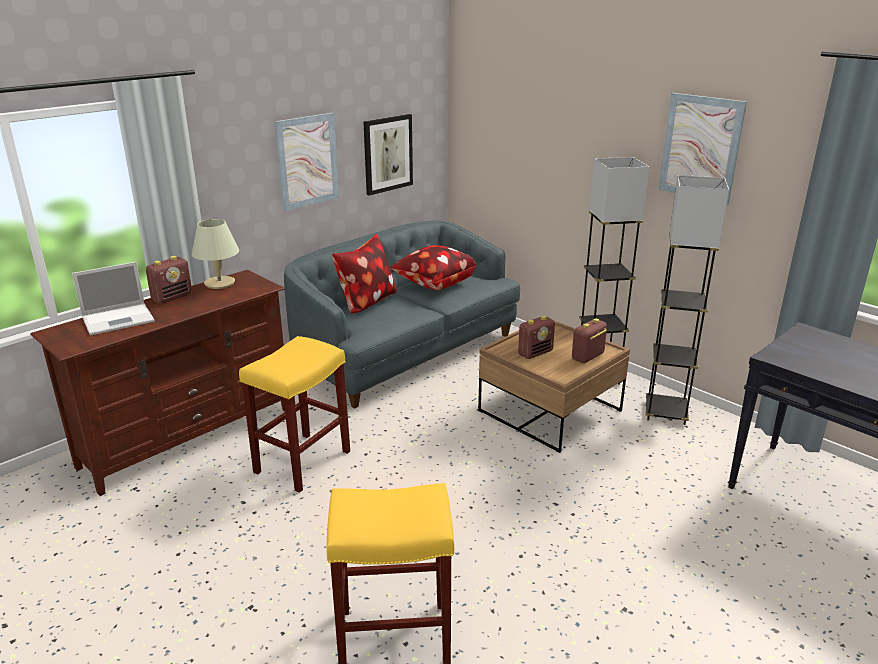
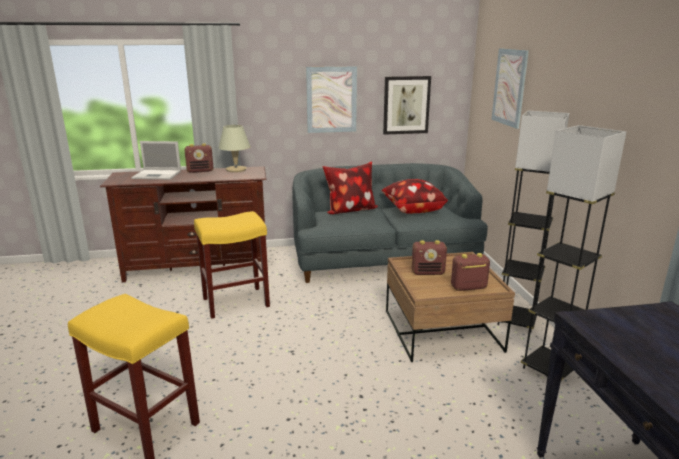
camera: 35 degrees right, 5 degrees down
picture [658,93,747,205] -> picture moved to [491,48,529,129]

